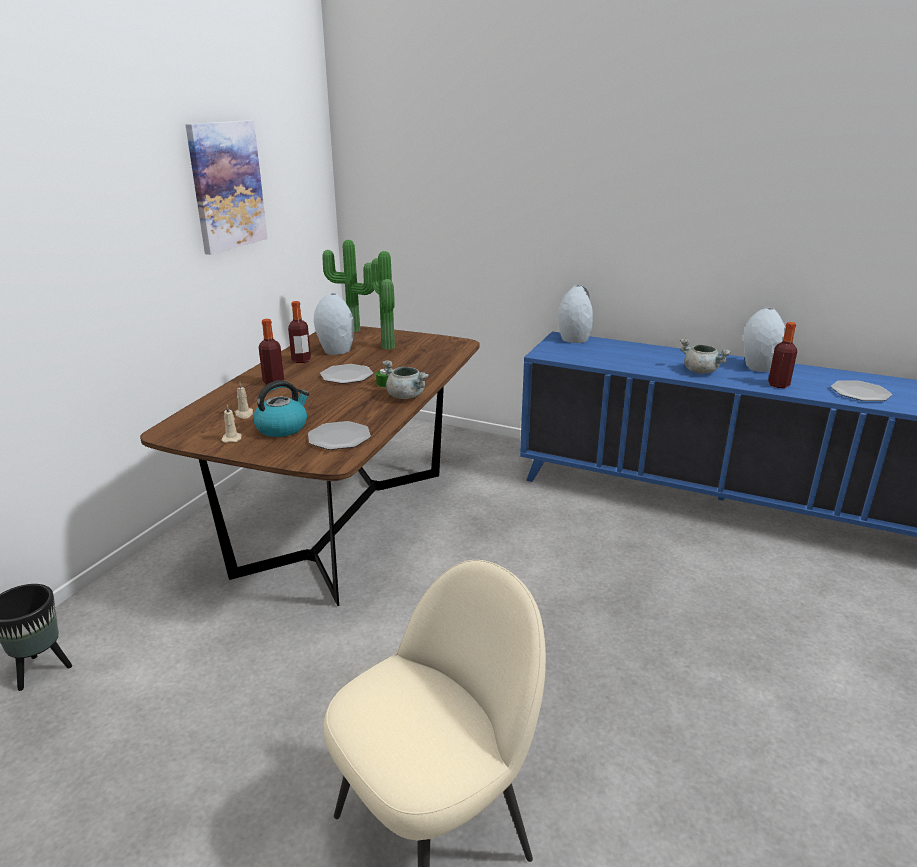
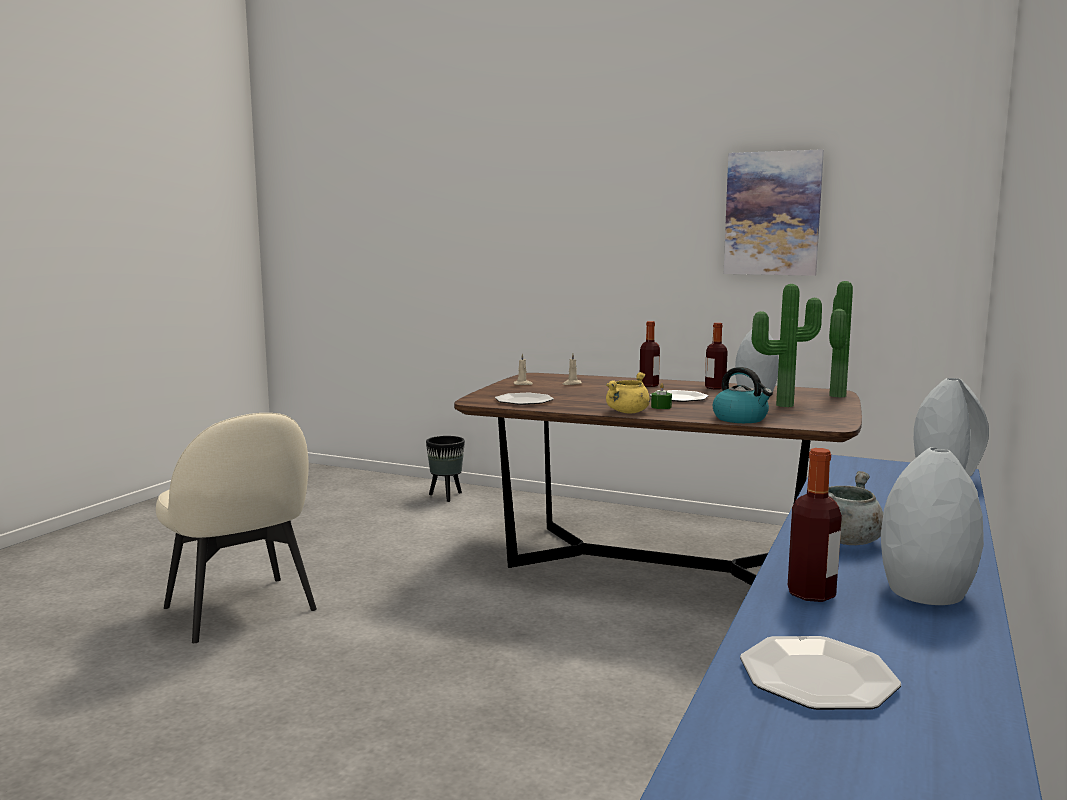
camera: 90 degrees right, 15 degrees down
kettle [253,380,309,437] -> kettle moved to [713,367,773,423]
grey cooking pot [382,360,429,399] -> yellow cooking pot [606,372,650,414]

